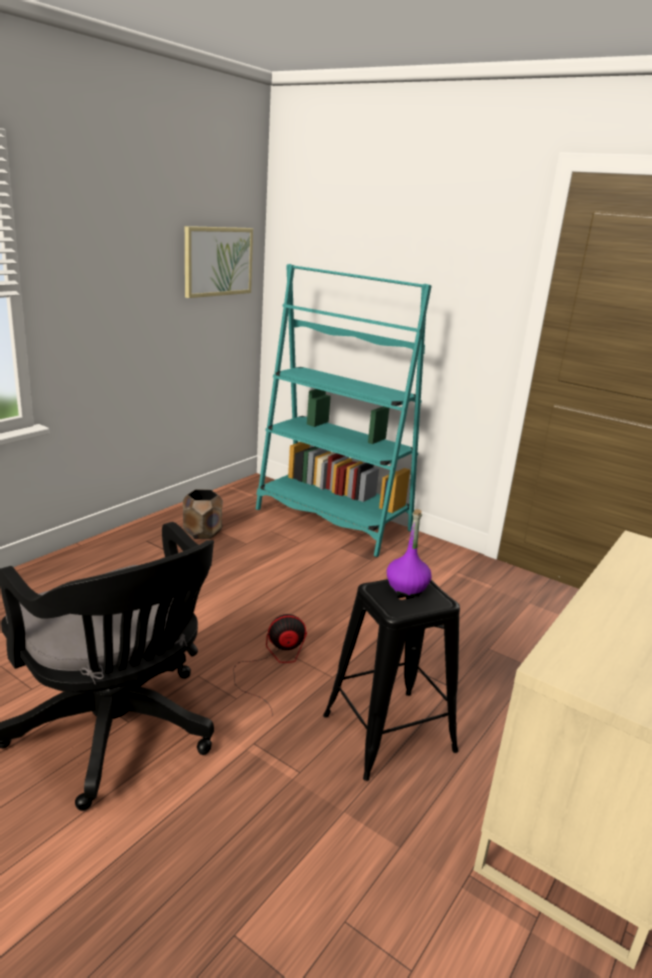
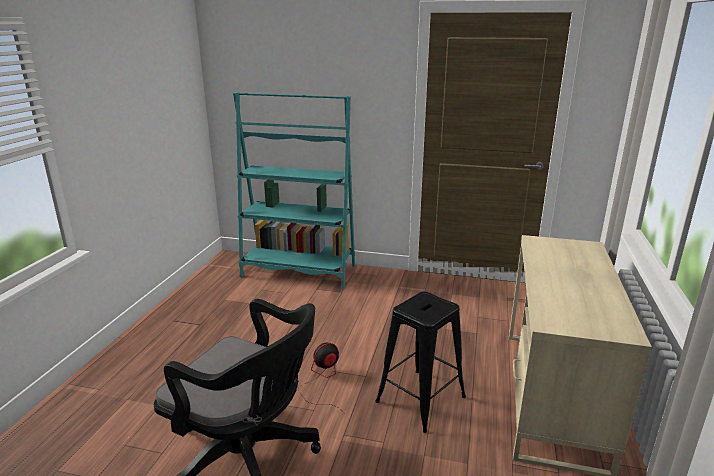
camera: 20 degrees left, 0 degrees up
brown planter [183,489,223,539] -> none
picture [185,226,253,298] -> none
purple bottle [387,509,432,596] -> none

